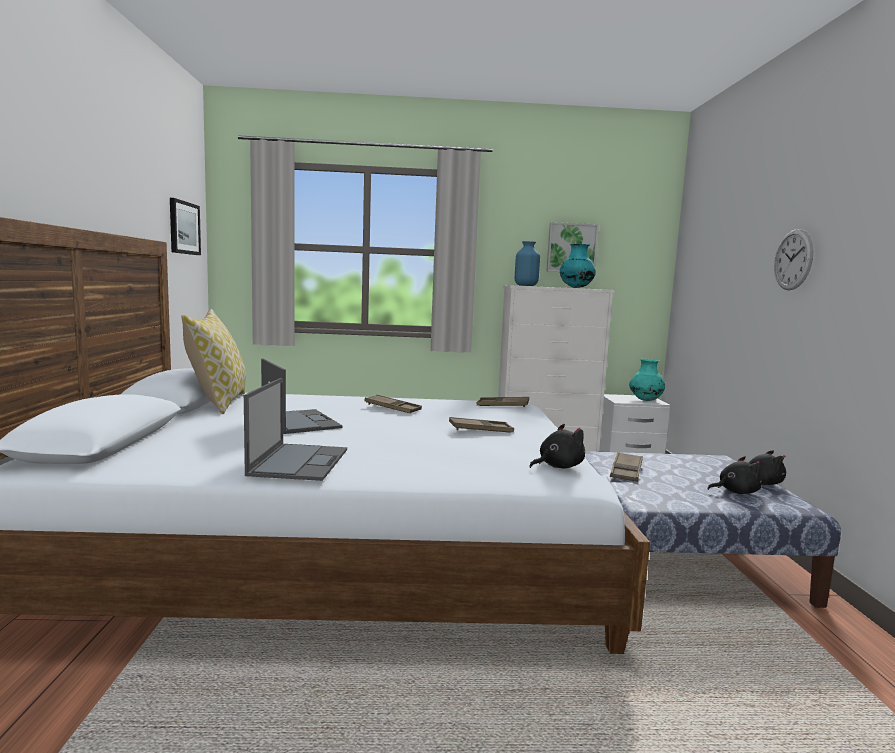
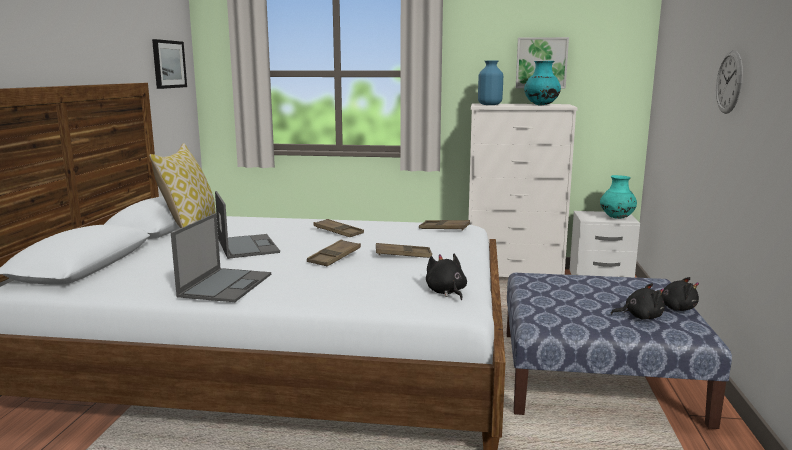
camera: 10 degrees right, 5 degrees up
black plush toy [530,424,585,468] -> black plush toy turned 90 degrees counterclockwise [426,254,467,300]
brown tray [610,452,643,481] -> brown tray moved to [307,239,361,266]

